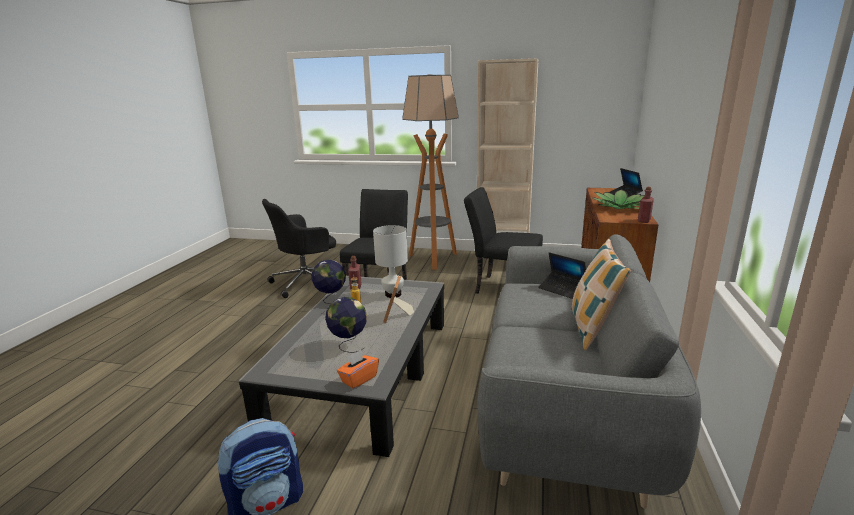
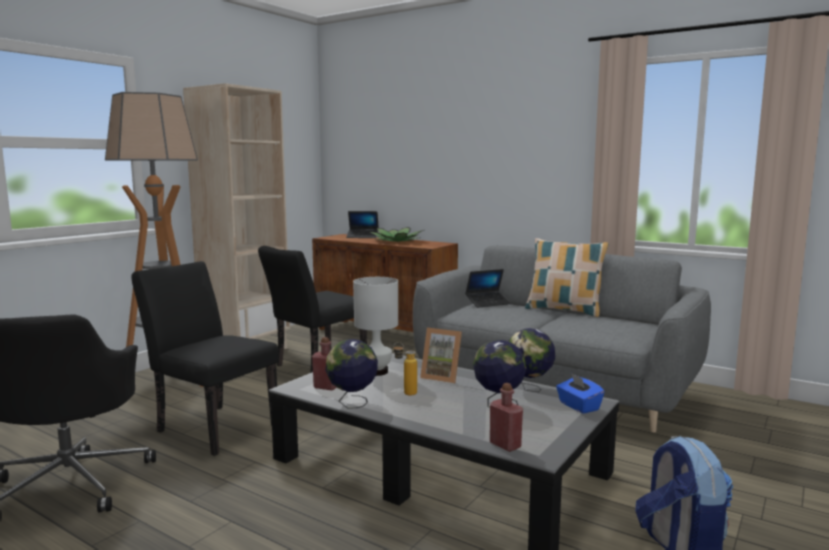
camera: 70 degrees left, 10 degrees down
orange tissue box [337,350,379,389] -> blue tissue box [556,373,605,414]
red bottle [638,187,654,223] -> red bottle moved to [490,383,523,452]
none -> globe [508,328,555,392]

